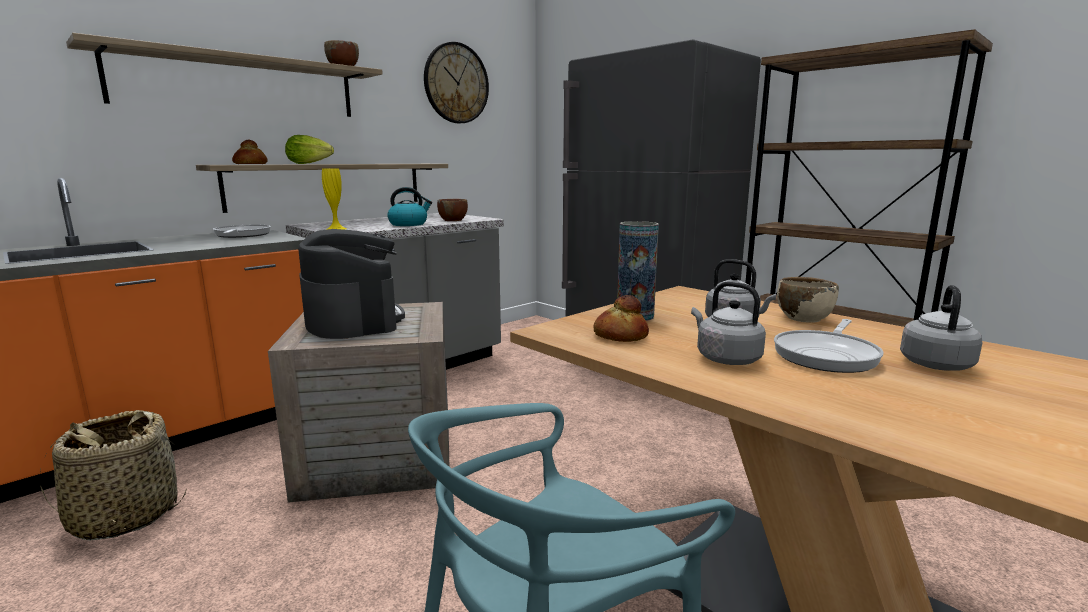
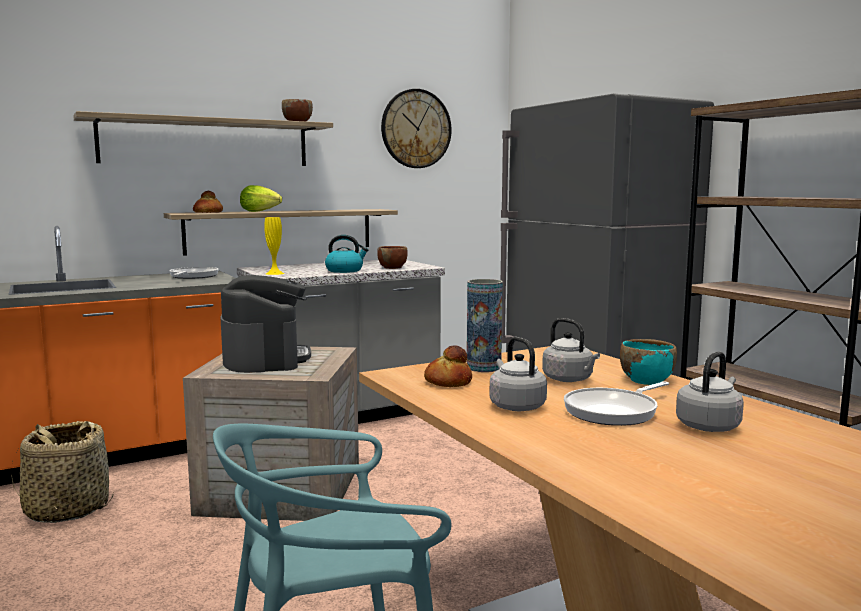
camera: 15 degrees right, 5 degrees down
beige bowl [777,277,839,323] -> turquoise bowl [620,339,677,385]

